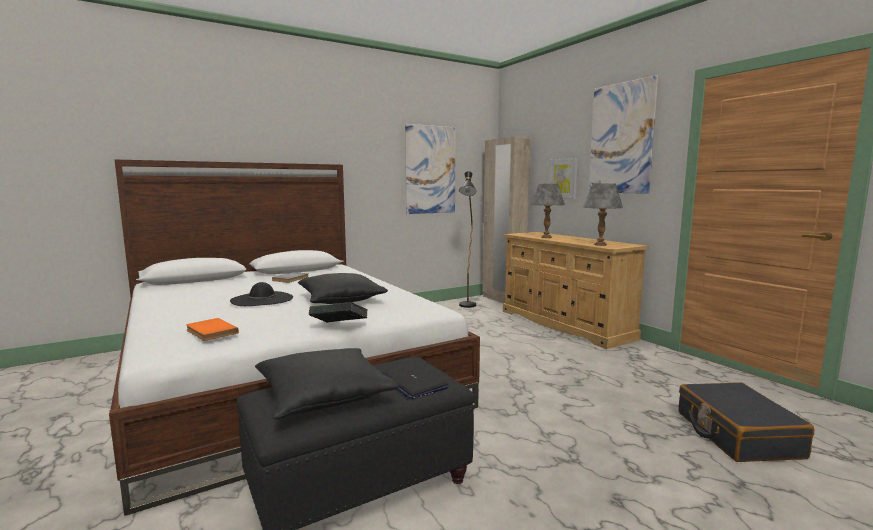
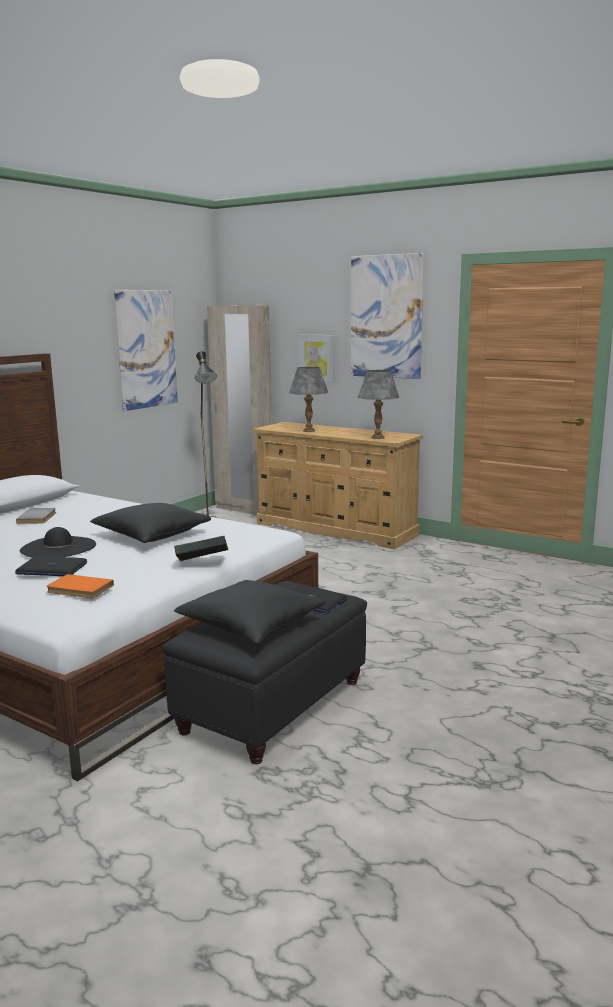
camera: 25 degrees left, 5 degrees up
black suitcase [679,382,814,462] -> none
none -> laptop [15,556,87,576]

